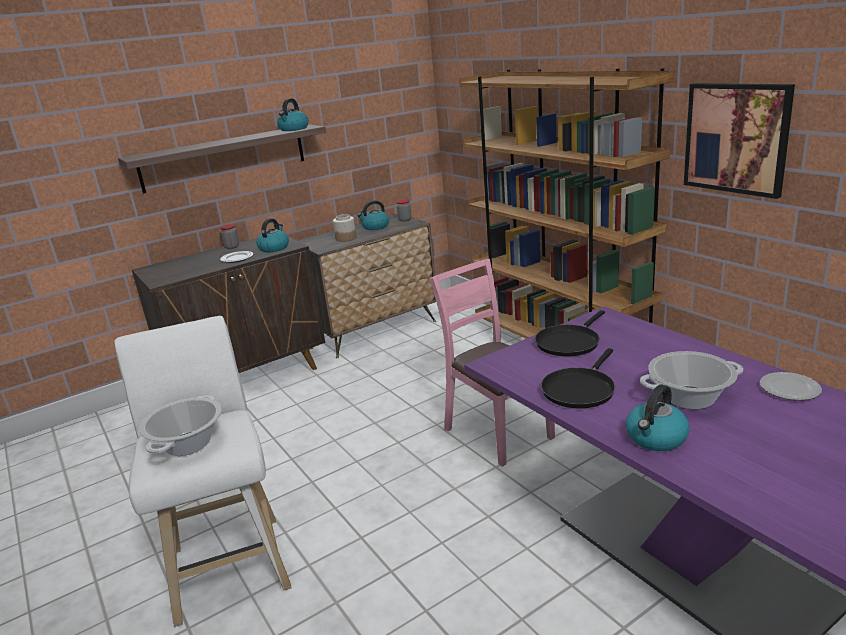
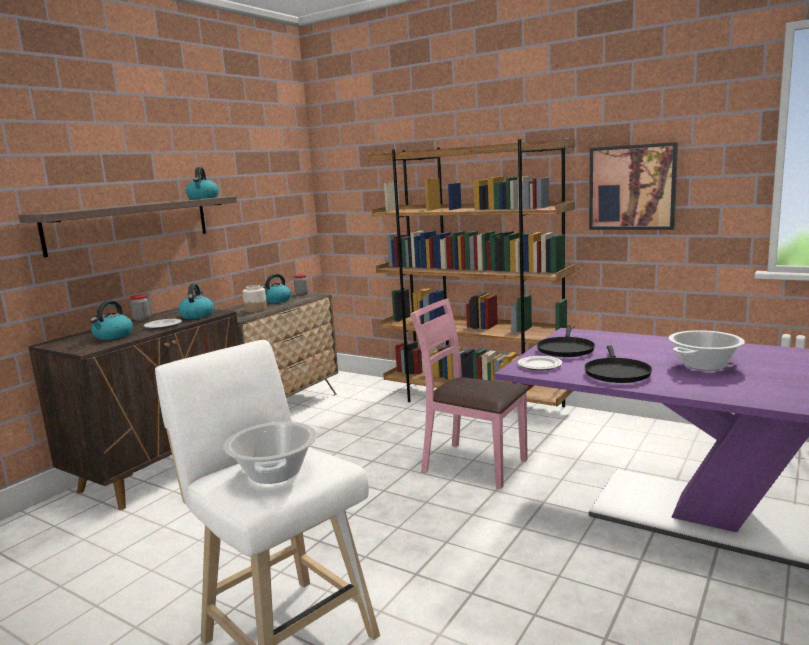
camera: 25 degrees left, 10 degrees down
kettle [626,385,690,451] -> kettle moved to [90,300,133,340]
plate [760,372,822,400] -> plate moved to [518,356,562,371]

